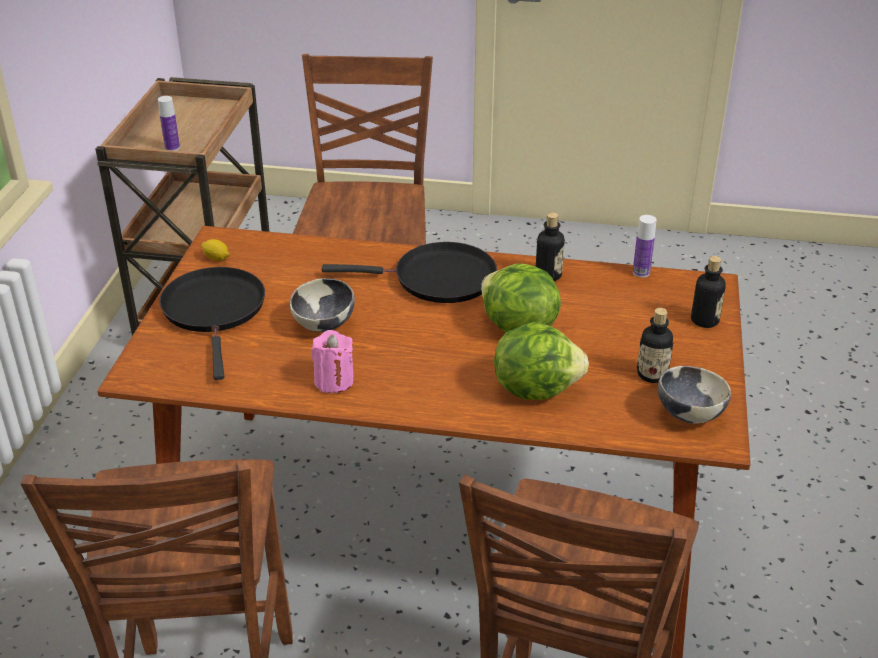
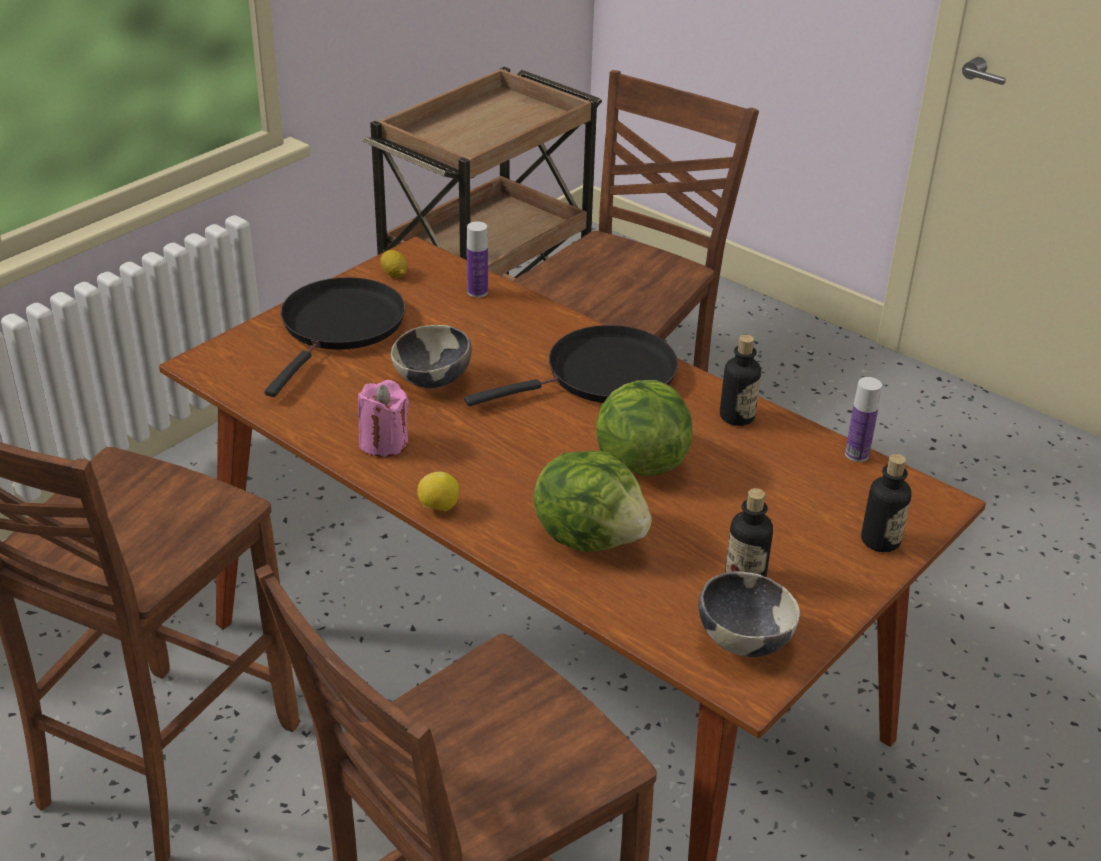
camera: 30 degrees right, 0 degrees up
bottle [158,96,180,151] -> bottle moved to [467,221,488,298]
black frying pan [322,242,497,303] -> black frying pan turned 60 degrees counterclockwise [464,325,678,406]
none -> lemon [417,472,459,511]

